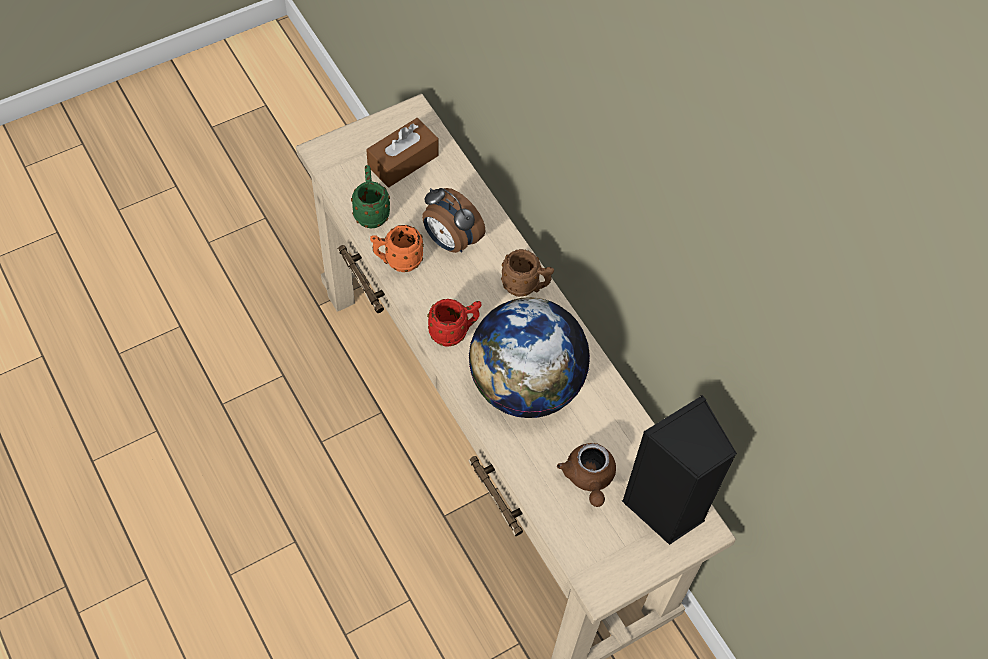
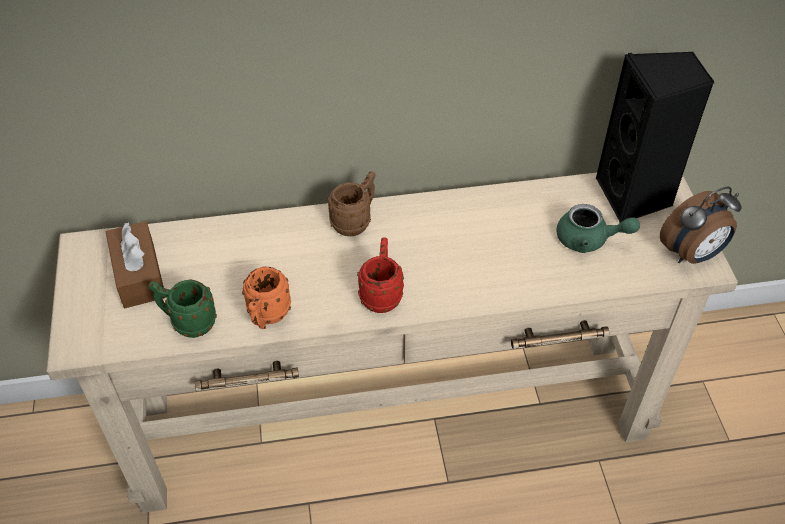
camera: 65 degrees left, 10 degrees down
alarm clock [422,188,486,253] -> alarm clock moved to [660,187,742,264]
globe [468,297,590,418] -> none
brown teapot [557,443,616,507] -> green teapot [557,204,640,253]

